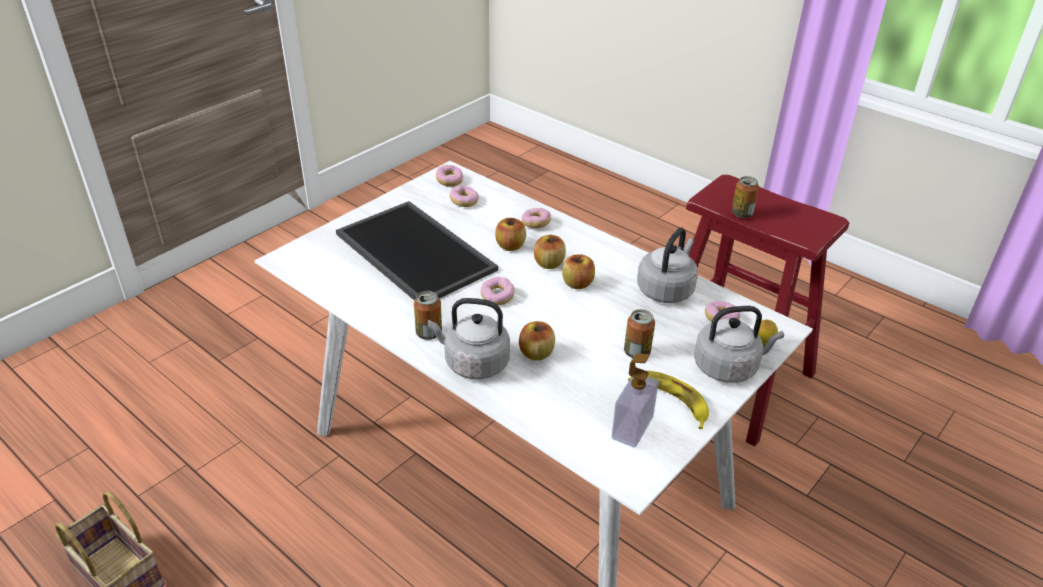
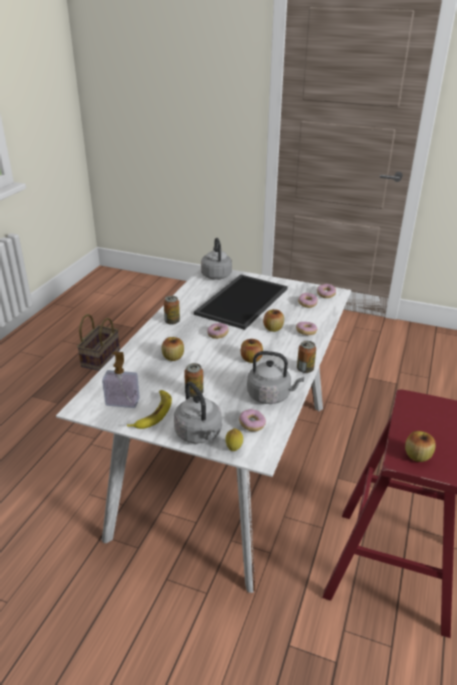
camera: 70 degrees right, 5 degrees down
grey kettle [428,298,510,379] -> grey kettle moved to [201,238,232,280]
apple [534,235,566,269] -> apple moved to [405,431,435,462]
can [731,176,759,218] -> can moved to [297,341,316,373]

